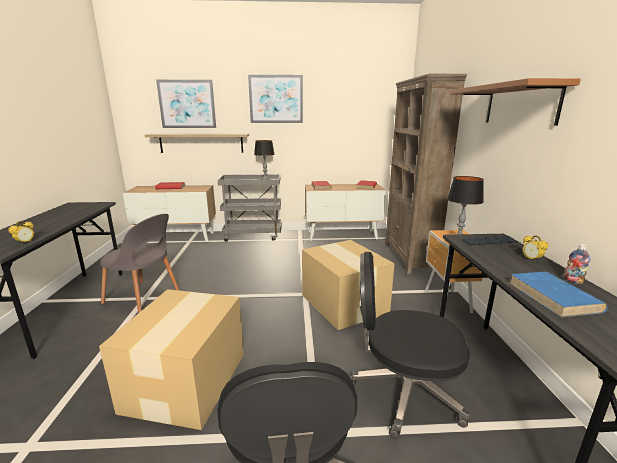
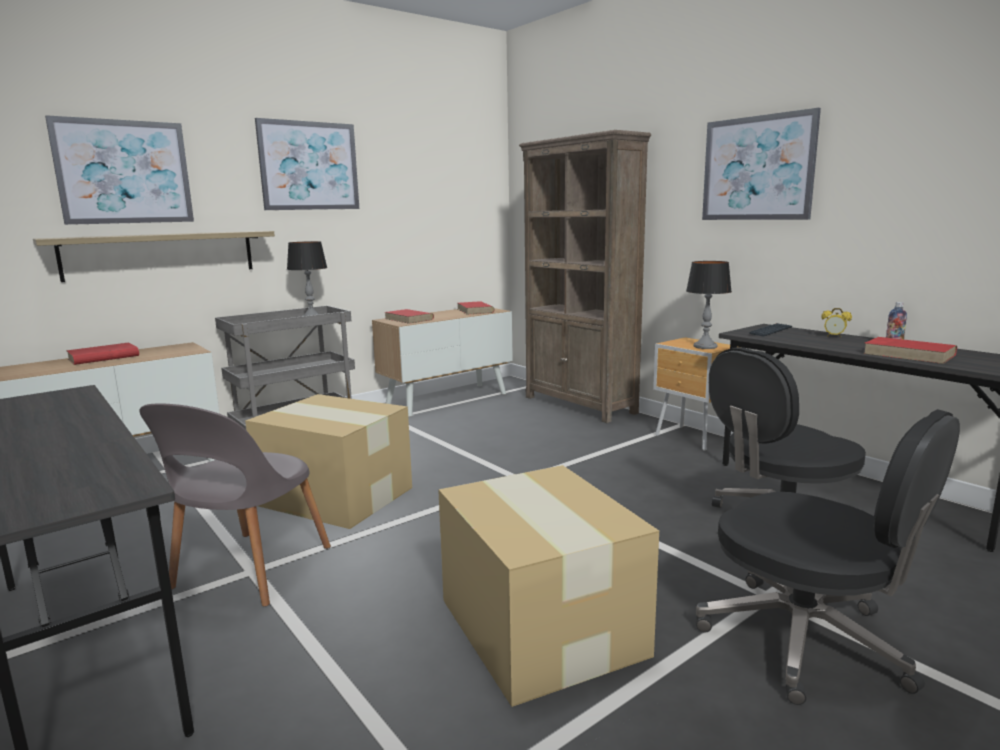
camera: 35 degrees left, 5 degrees down
alarm clock [8,221,34,245] -> none
grey chair [100,213,179,313] -> grey chair turned 120 degrees clockwise [139,403,331,607]
cardboard box [302,240,395,330] -> cardboard box moved to [245,394,412,529]
brown shelf [450,78,581,126] -> picture [702,108,821,220]
blue book [510,272,608,318] -> red book [863,337,957,364]

